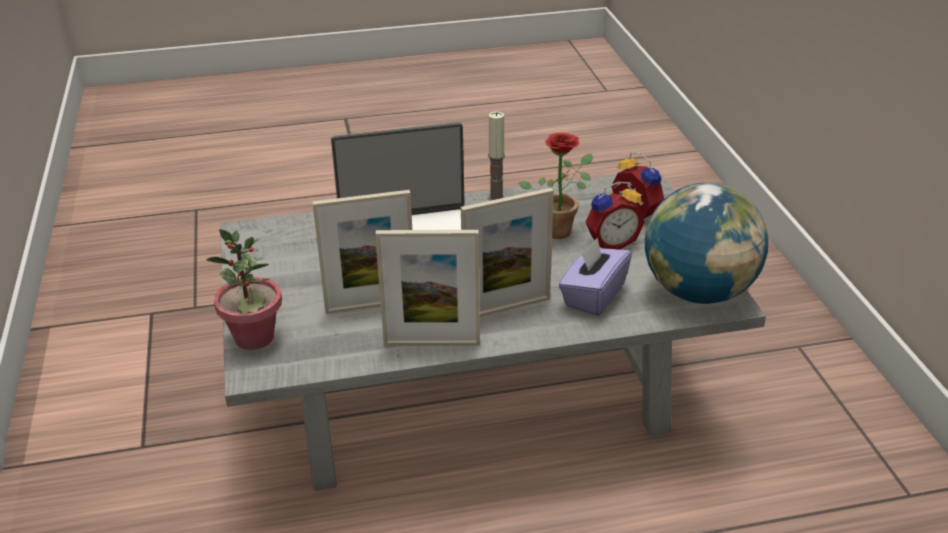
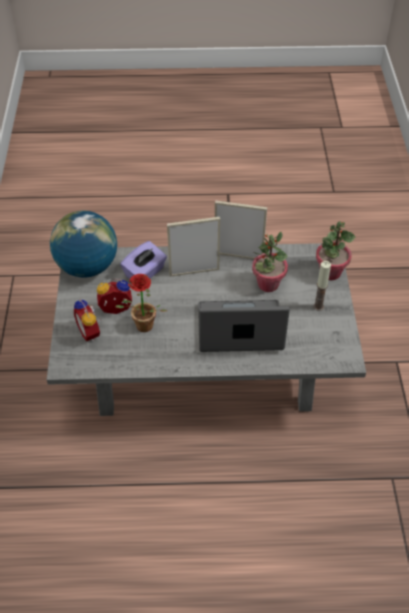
camera: 170 degrees left, 15 degrees up
picture frame [312,190,412,314] -> potted plant [252,231,288,292]
candle [488,112,505,201] -> candle moved to [313,261,331,311]

